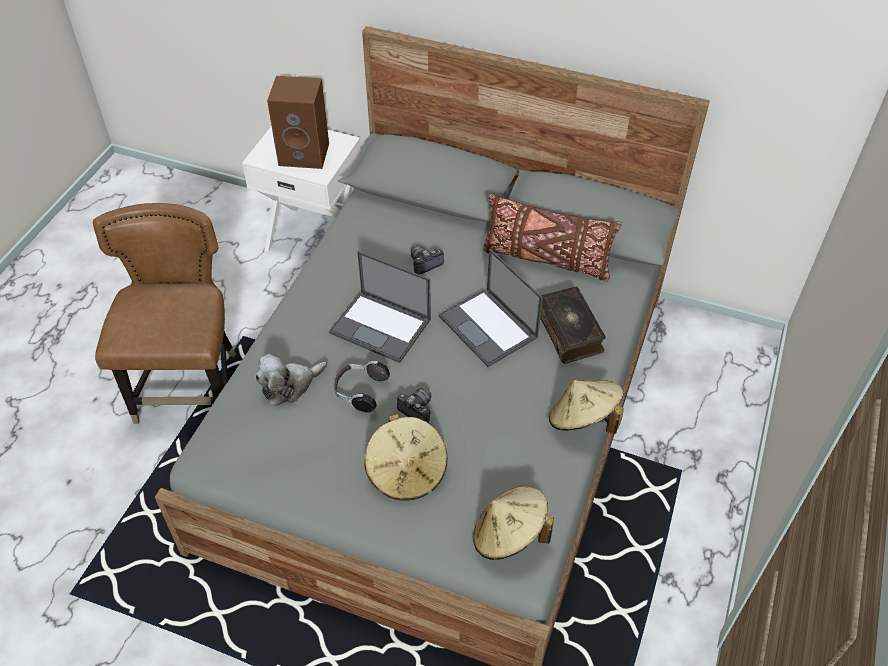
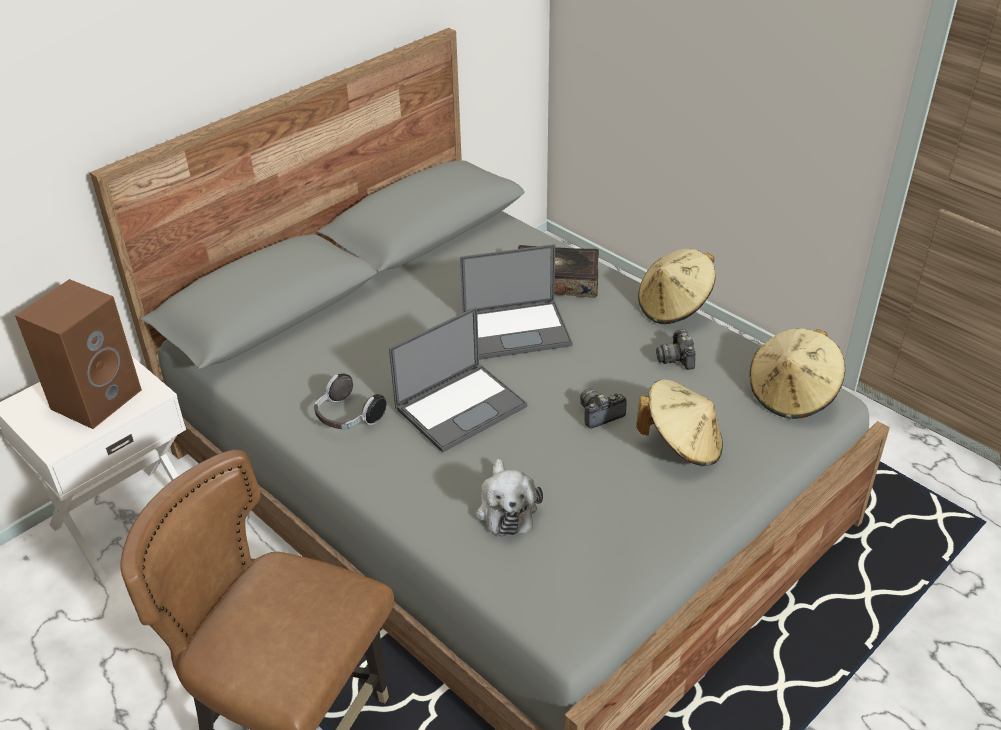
camera: 65 degrees left, 10 degrees down
headphones [334,361,390,413] -> headphones moved to [314,373,387,429]
camera [411,245,444,275] -> camera moved to [656,329,696,370]
brown pillow [483,194,622,282] -> none

